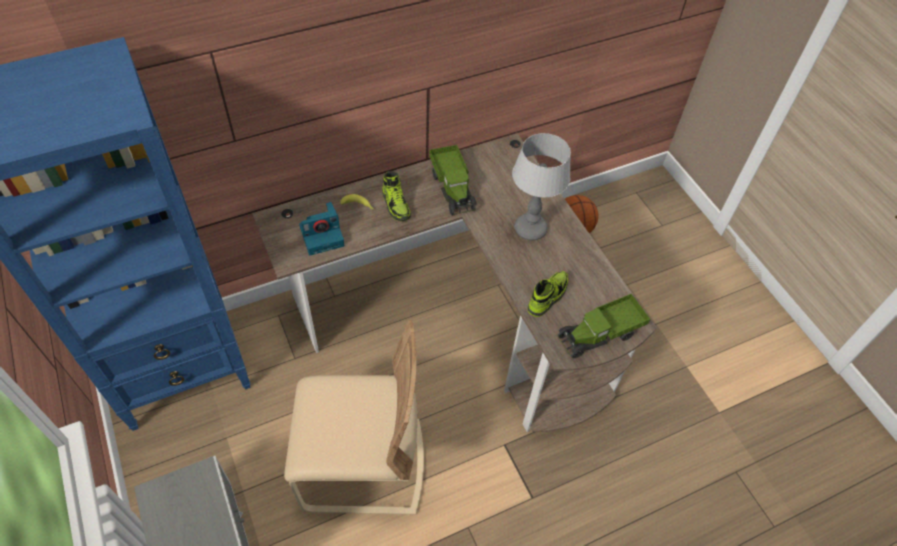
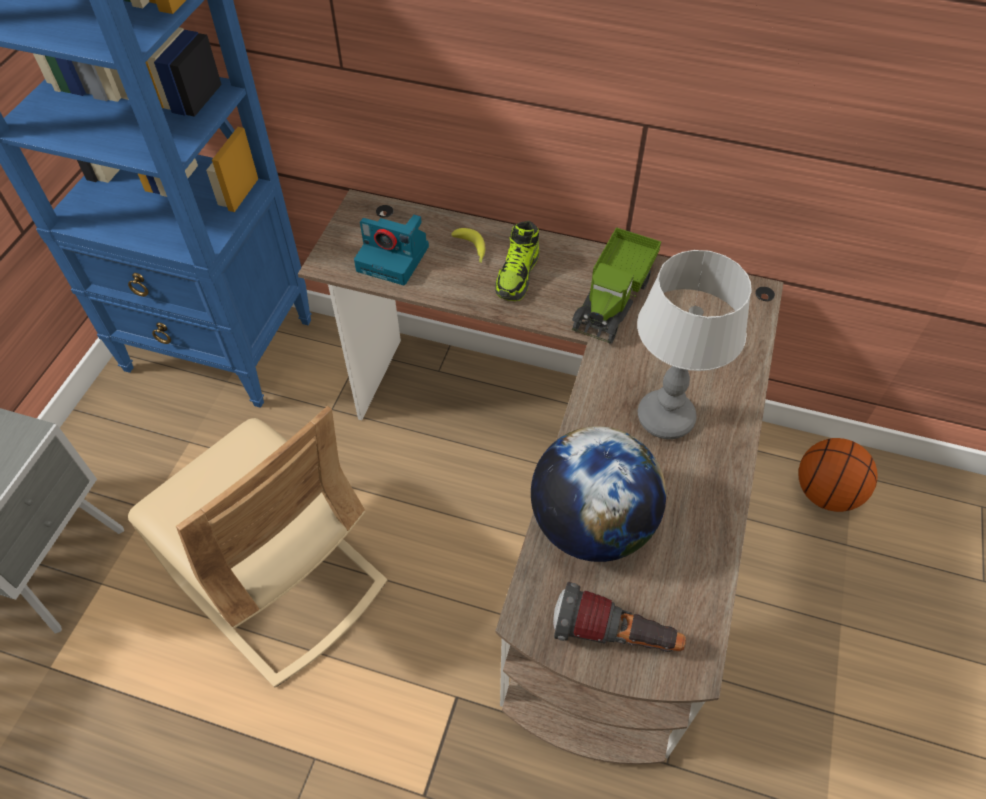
camera: 45 degrees right, 0 degrees up
shoe [528,271,568,317] -> globe [531,426,666,562]
toy truck [558,294,650,358] -> flashlight [553,582,686,652]

